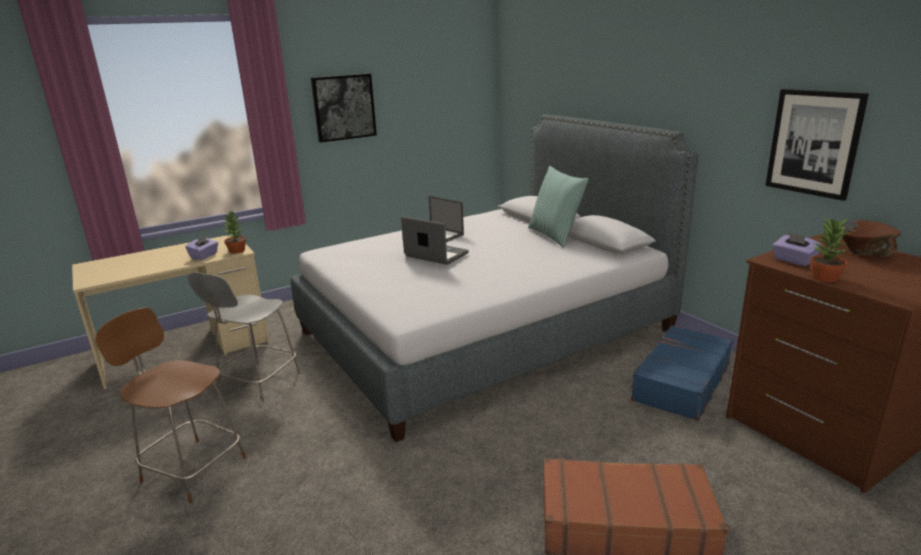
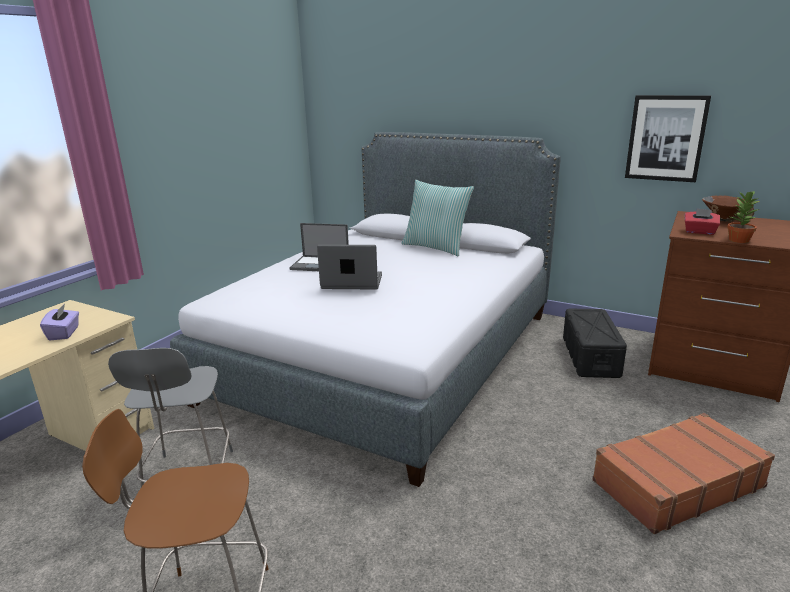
camera: 30 degrees left, 0 degrees up
potted plant [223,211,246,254] -> none
picture [311,74,377,143] -> none
blue suitcase [630,325,733,421] -> black storage box [563,309,627,378]
purple tissue box [772,232,823,266] -> red tissue box [685,208,720,235]

